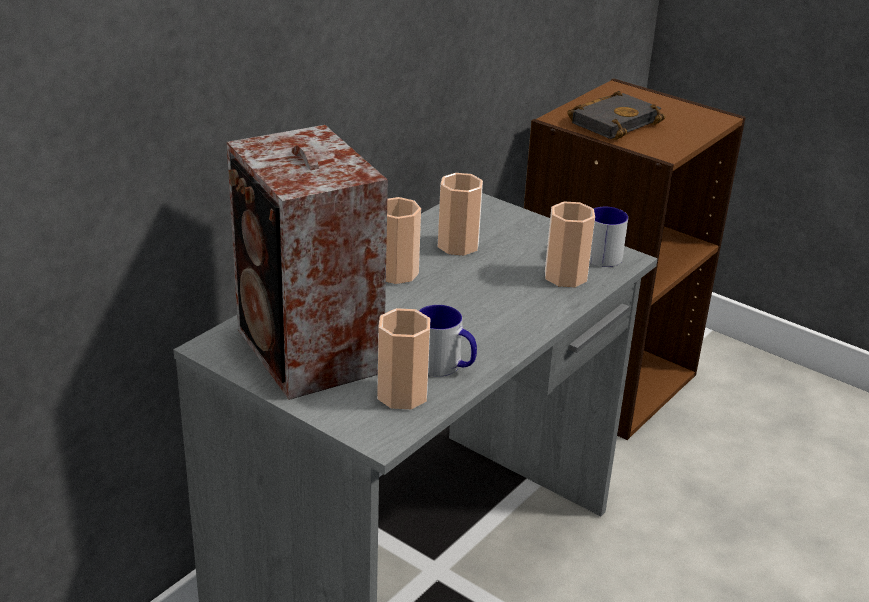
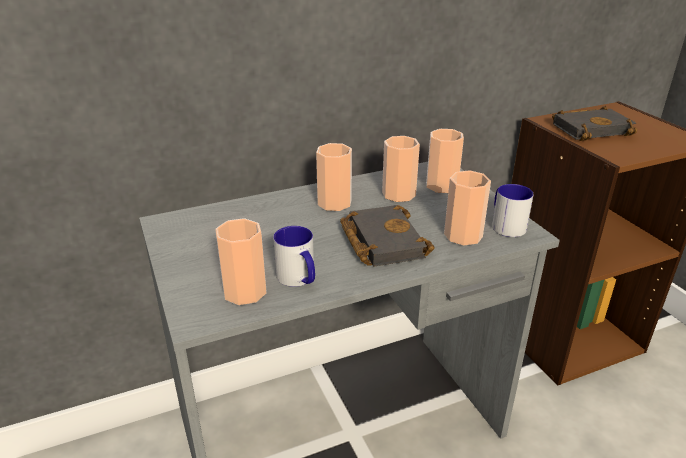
camera: 30 degrees right, 0 degrees up
speaker [227,125,388,400] -> none
none -> black book [340,205,435,266]
none -> cup [426,129,464,193]

